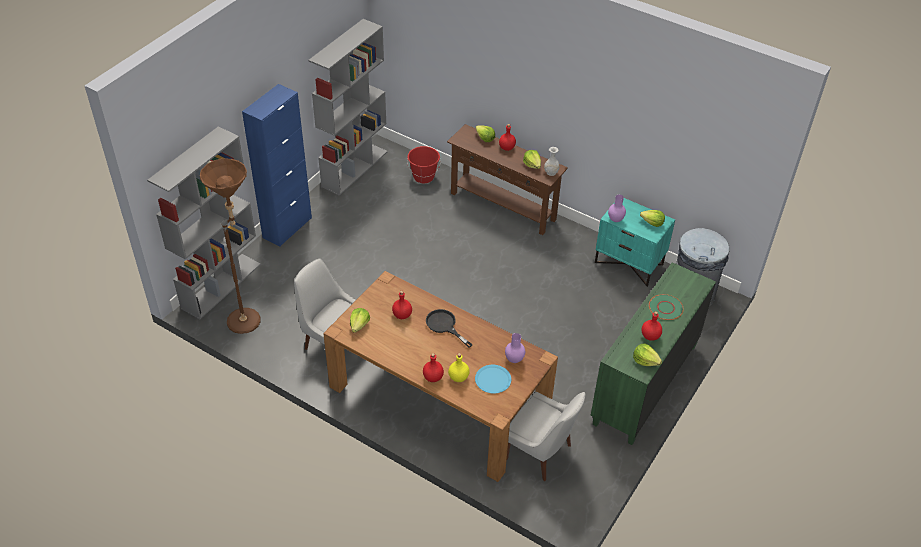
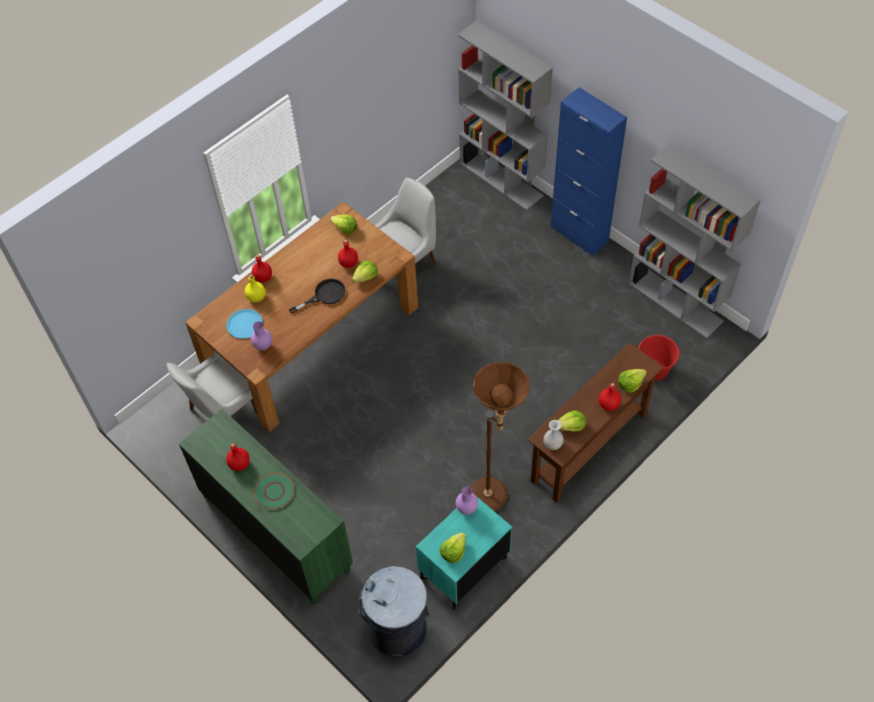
camera: 105 degrees right, 10 degrees up
brown floor lamp [200,159,260,334] -> brown floor lamp moved to [470,362,530,512]
lettuce [633,343,662,366] -> lettuce moved to [352,261,378,283]

